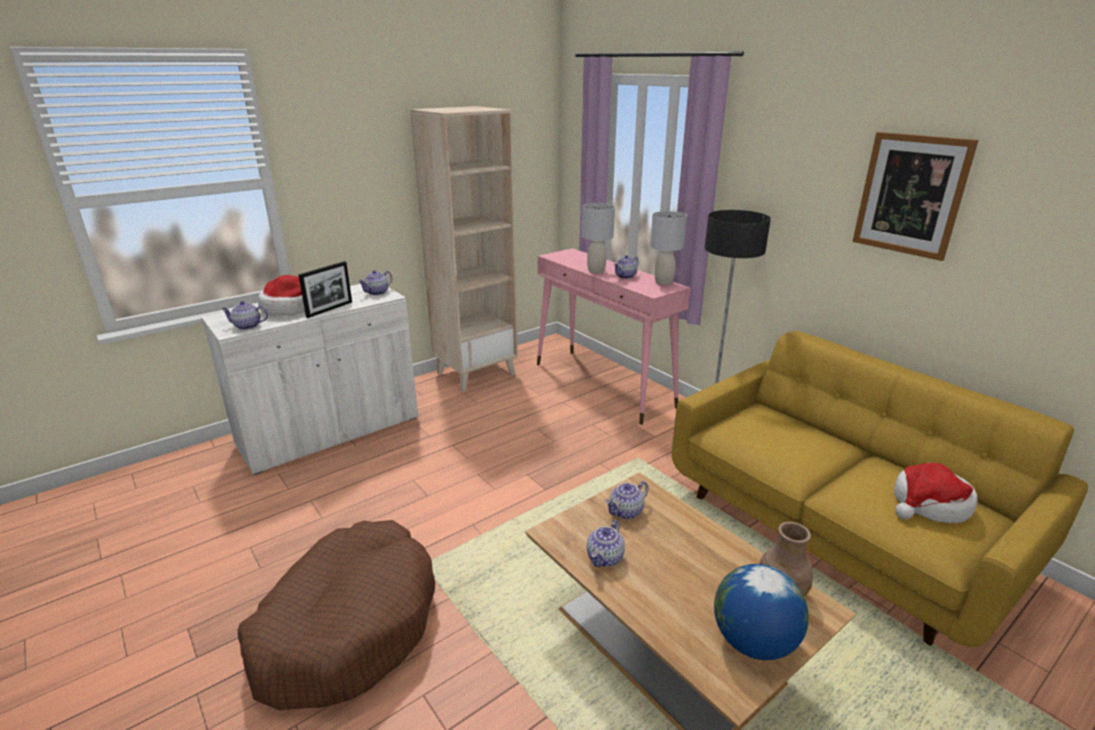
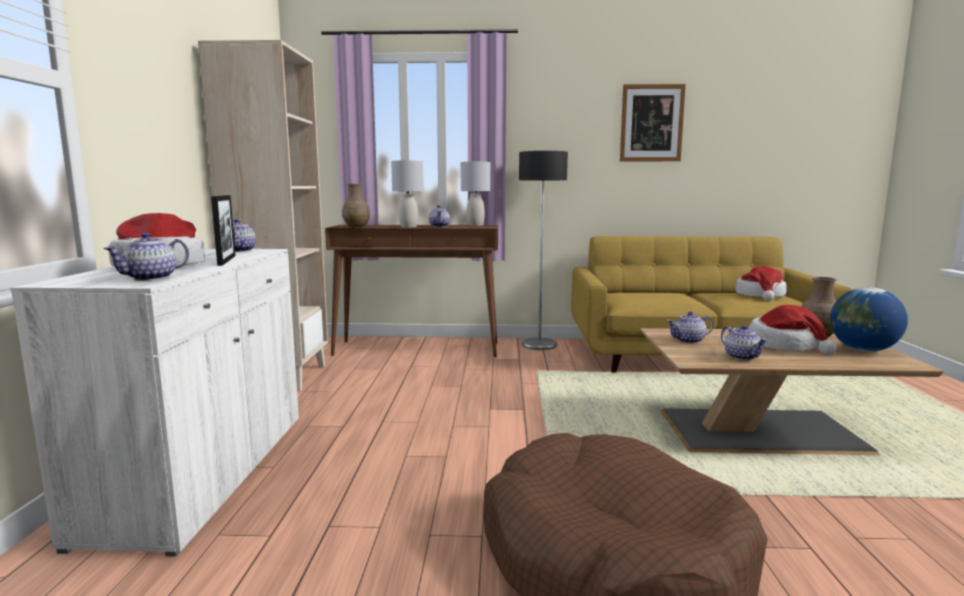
camera: 50 degrees left, 15 degrees down
pink console table [537,248,690,425] -> brown console table [325,225,498,358]
teapot [605,481,648,519] -> teapot turned 75 degrees clockwise [667,311,714,344]
none -> brown vase [342,184,370,228]
none -> hat [748,305,837,355]

